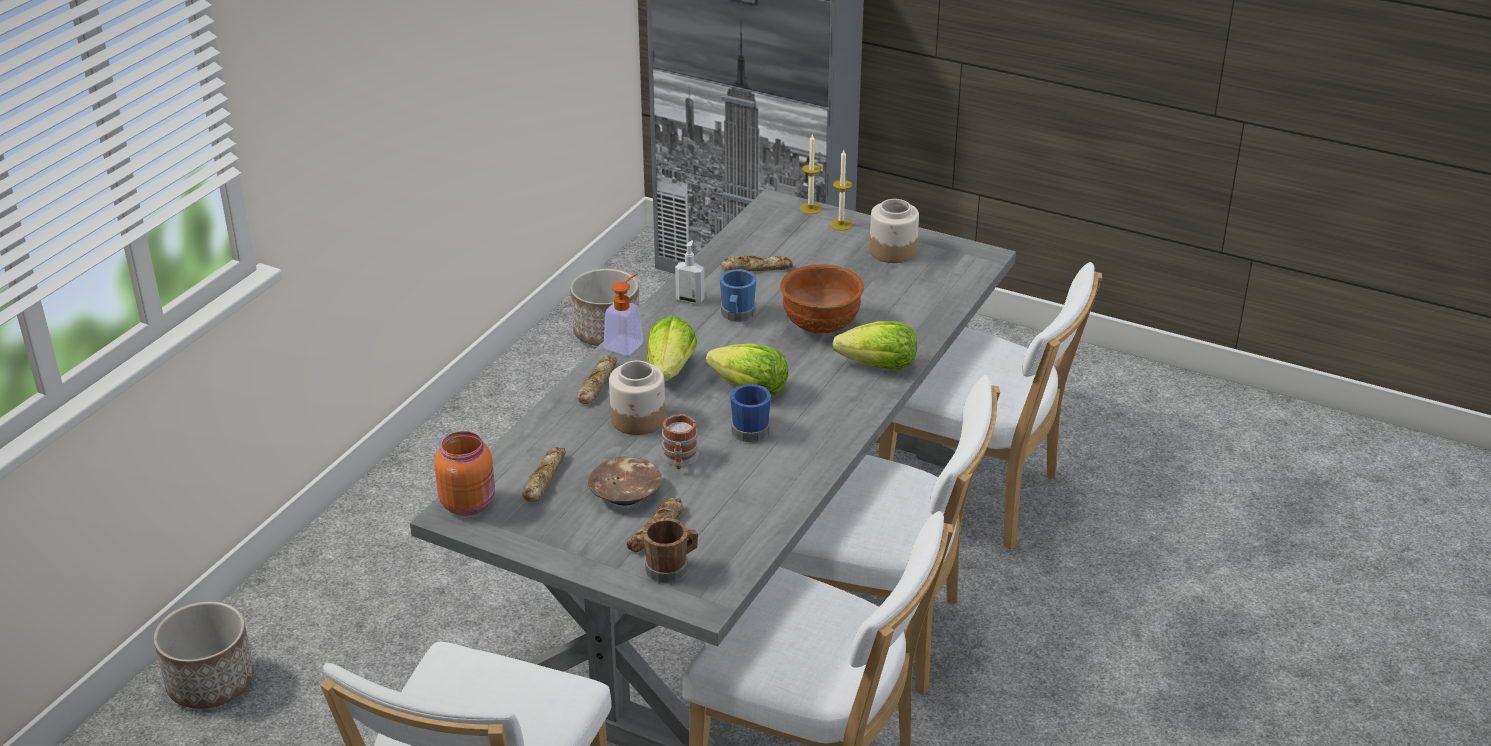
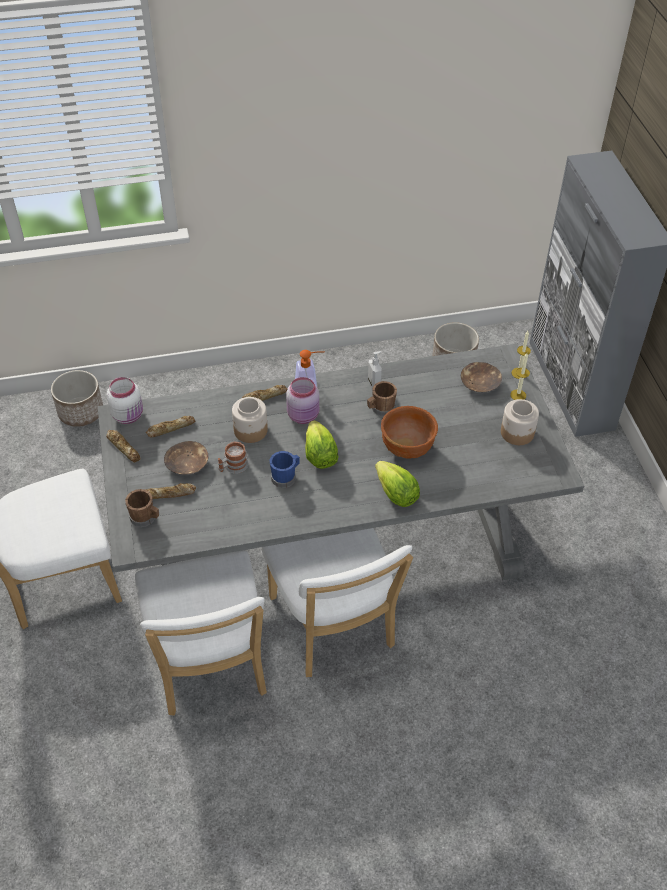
camera: 50 degrees right, 15 degrees up
orange jar [434,431,495,516] -> white jar [107,377,143,424]
lettuce [647,316,697,382] -> pink jar [286,377,319,424]
bread [720,255,793,271] -> bread moved to [106,430,140,463]
blue mug [720,269,756,322] -> brown mug [367,381,397,416]
white chair [878,262,1102,550] -> none
none -> brown bowl [461,362,502,392]

